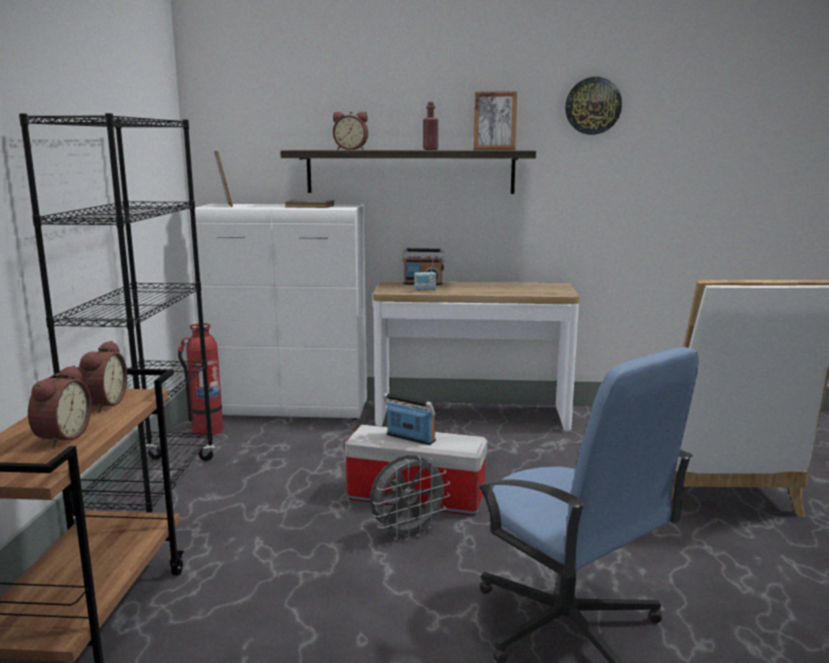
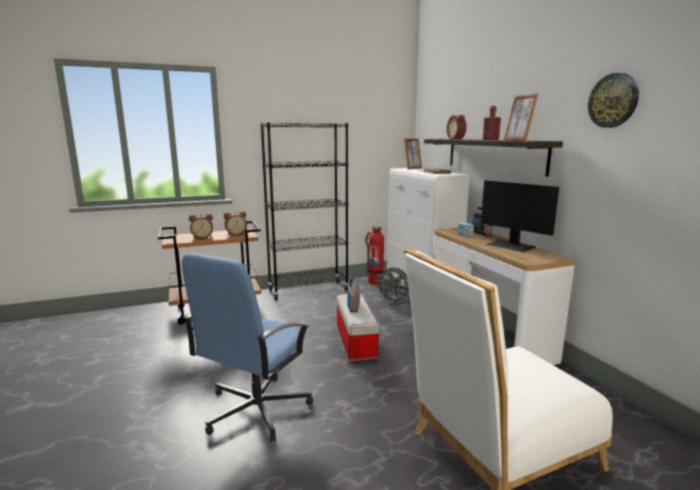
camera: 65 degrees right, 0 degrees up
grey fan [370,455,450,540] -> grey fan moved to [376,267,409,304]
none -> monitor [481,180,559,252]

